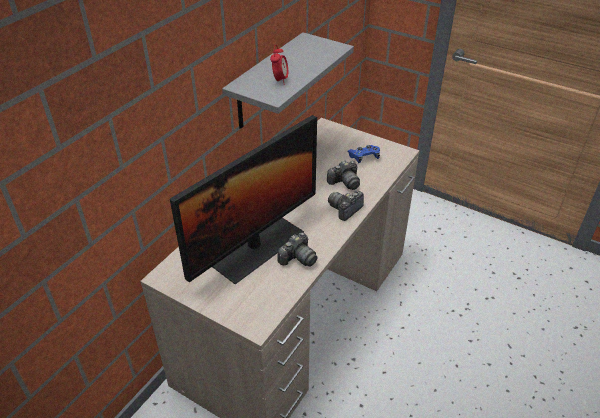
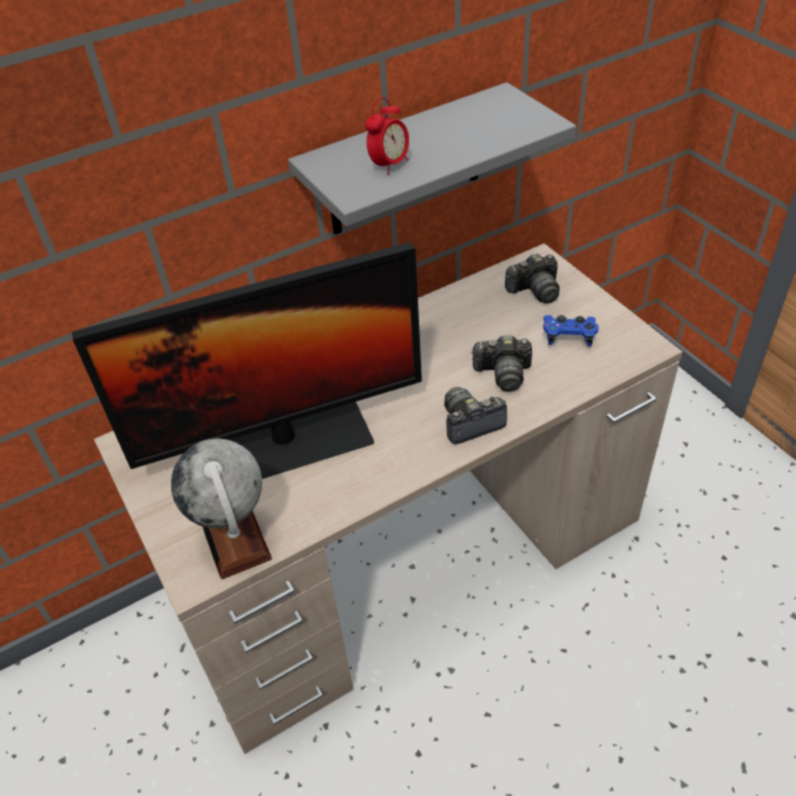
camera: 30 degrees right, 5 degrees up
camera [277,232,318,267] -> camera moved to [505,253,560,304]
none -> globe [171,439,272,579]

